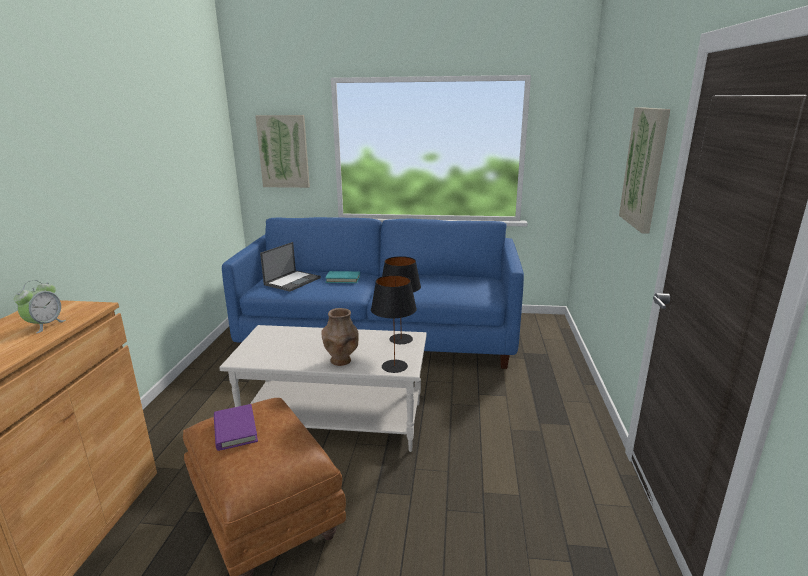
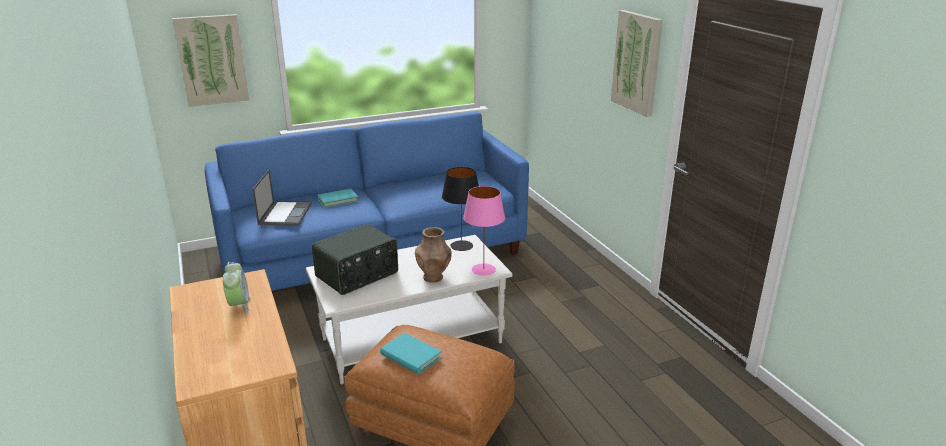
camera: 30 degrees left, 5 degrees up
purple book [214,404,258,451] -> turquoise book [380,333,442,375]
black table lamp [371,275,417,373] -> pink table lamp [463,186,505,276]
none -> radio [312,224,398,295]

